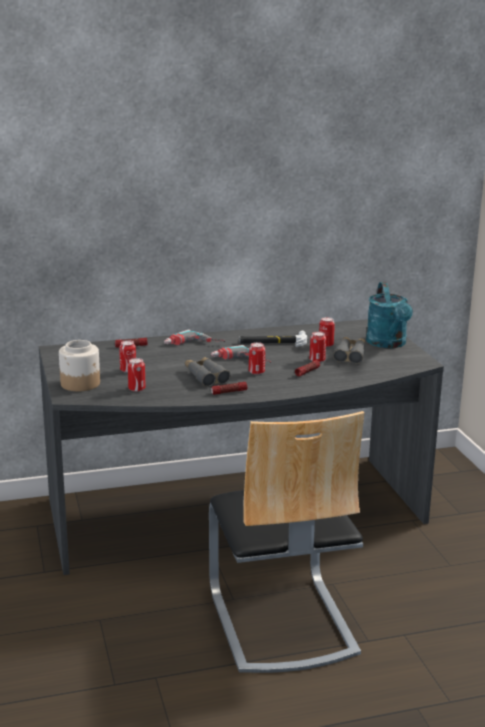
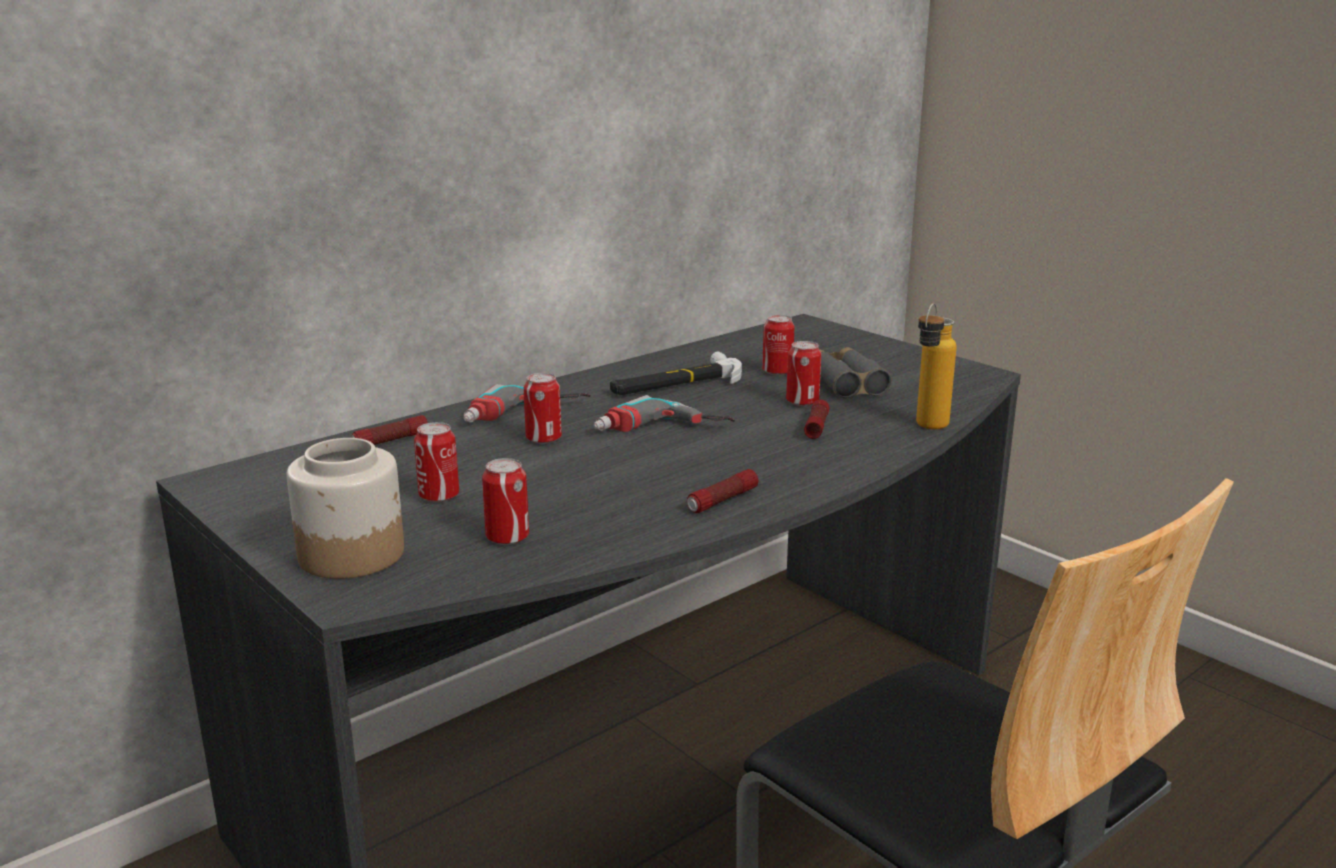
camera: 25 degrees left, 0 degrees up
grey binoculars [185,357,231,387] -> none
can [249,342,265,375] -> can moved to [524,373,562,444]
turquoise watering can [366,282,413,348] -> none
none -> bottle [916,303,957,429]

